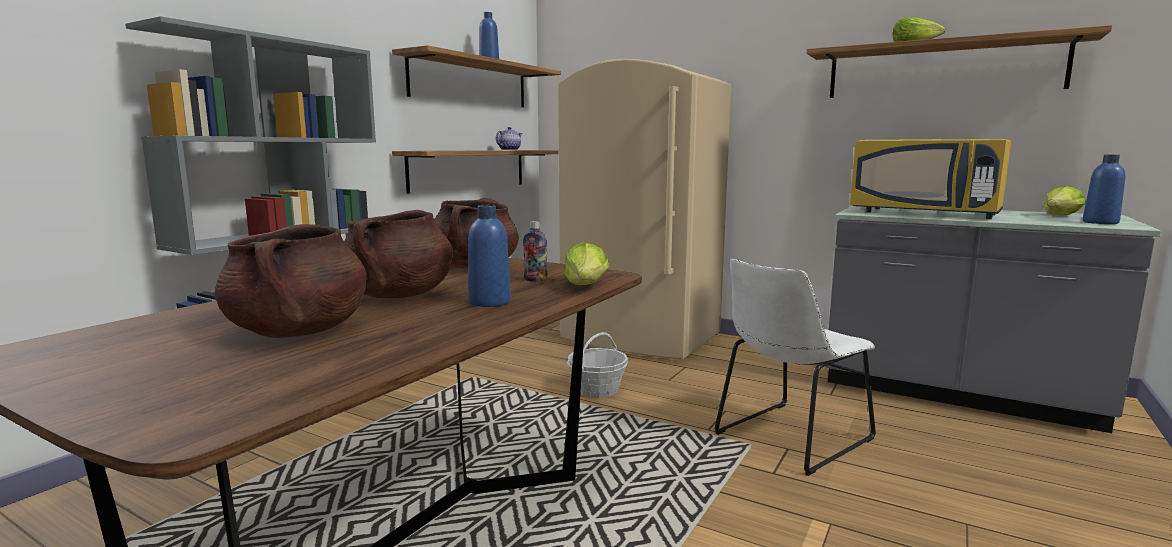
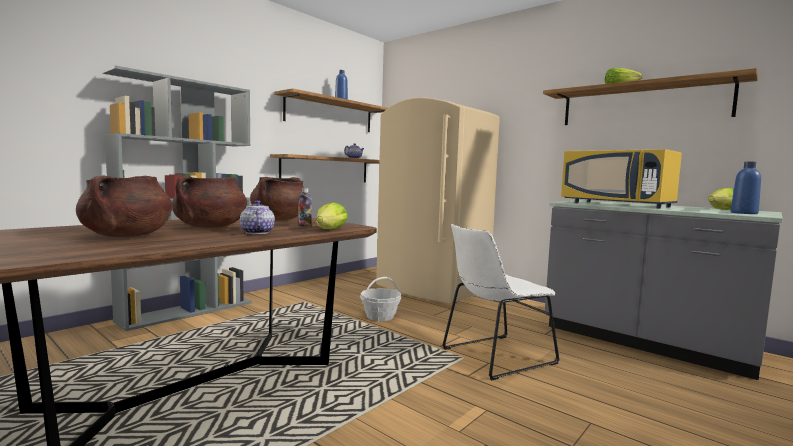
camera: 10 degrees right, 5 degrees down
blue bottle [468,205,511,307] -> teapot [240,200,275,234]

